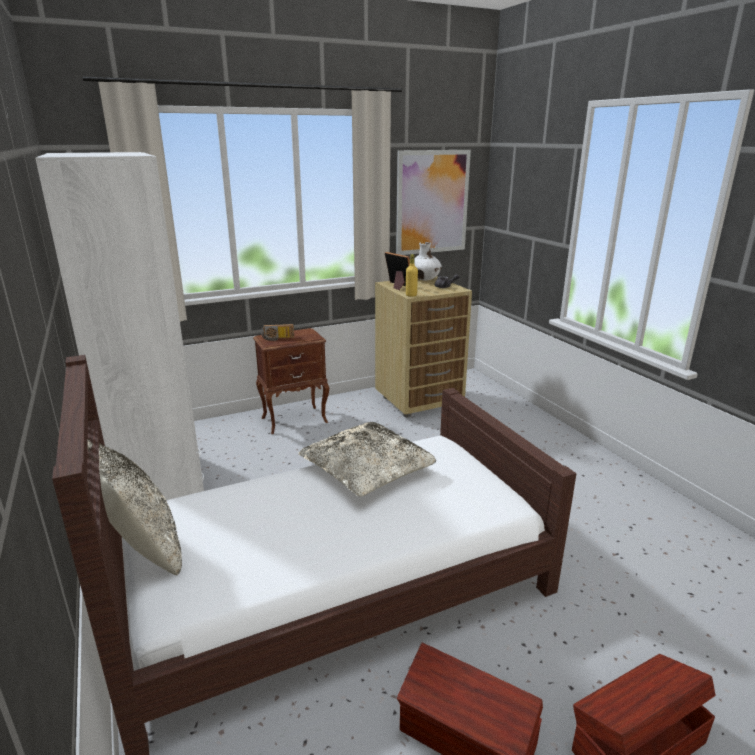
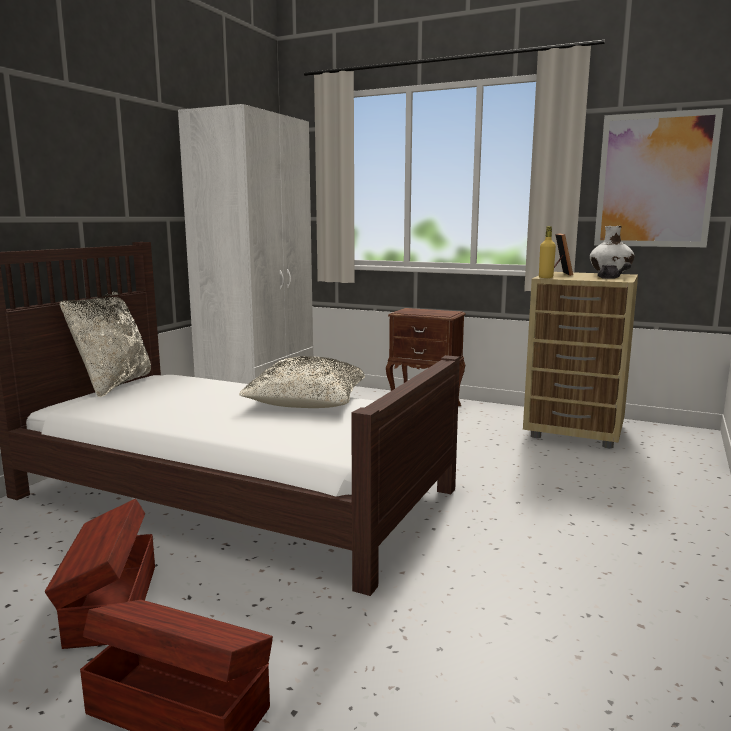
camera: 50 degrees right, 10 degrees down
radio [261,324,294,341] -> none

